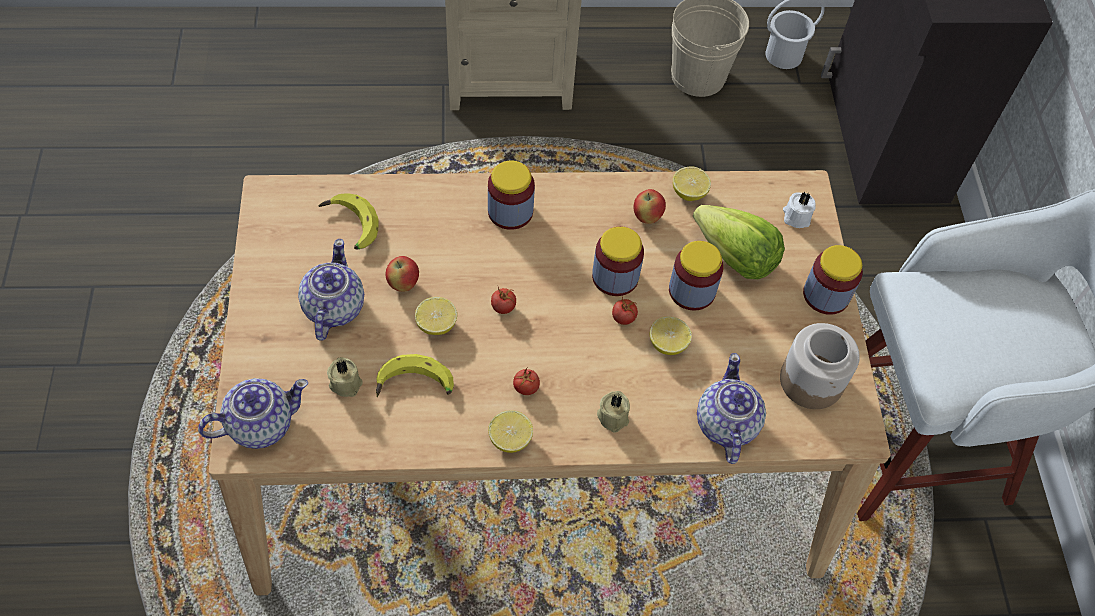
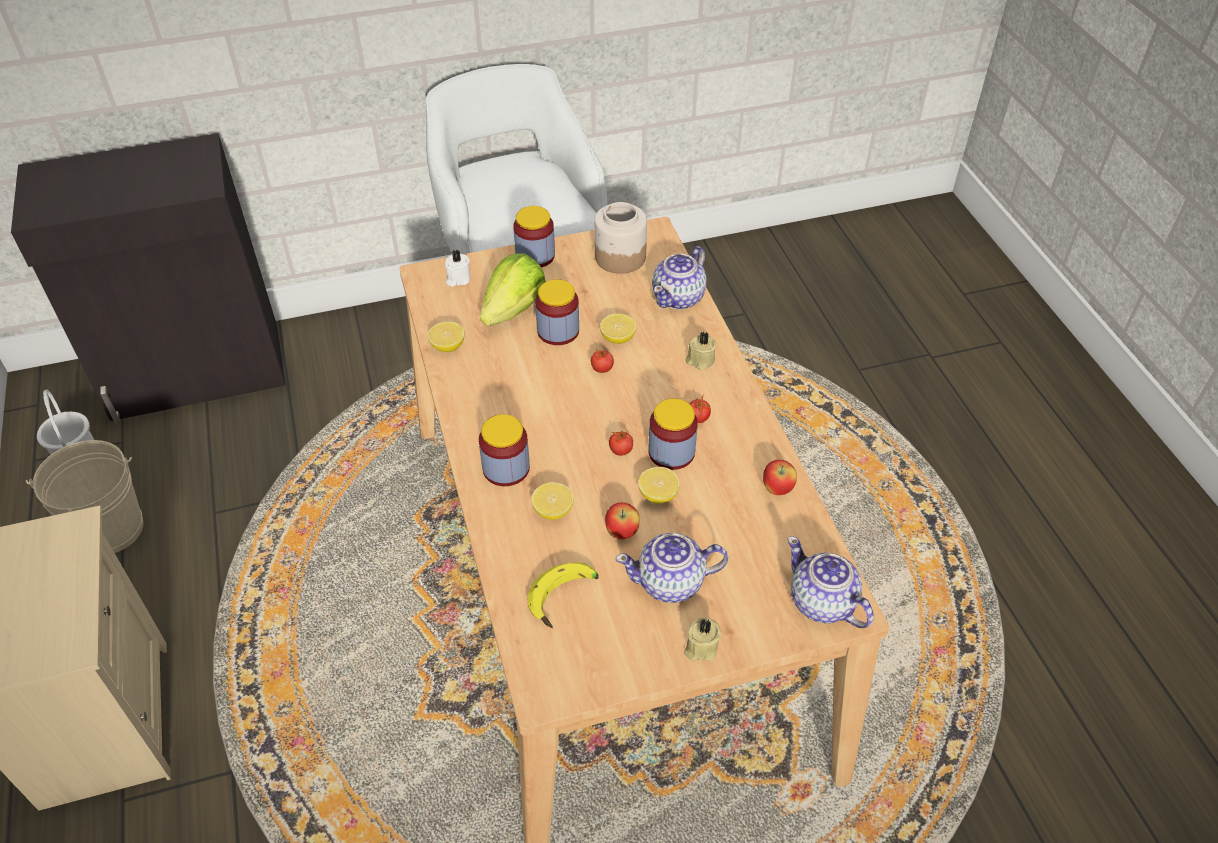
camera: 100 degrees left, 10 degrees down
beige candle [327,357,362,397] -> beige candle moved to [684,618,721,661]
banana [376,354,454,397] -> none
lemon [488,410,533,453] -> lemon moved to [531,482,574,520]
jar [592,226,644,296] -> jar moved to [649,398,698,470]
apple [634,189,666,224] -> apple moved to [763,460,797,495]
teapot [697,353,766,464] -> teapot turned 45 degrees counterclockwise [652,246,707,309]

